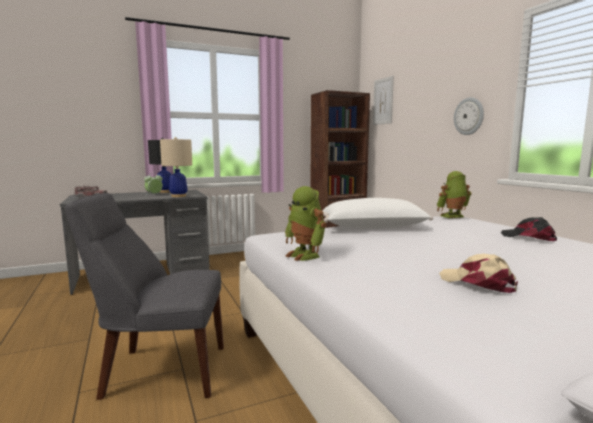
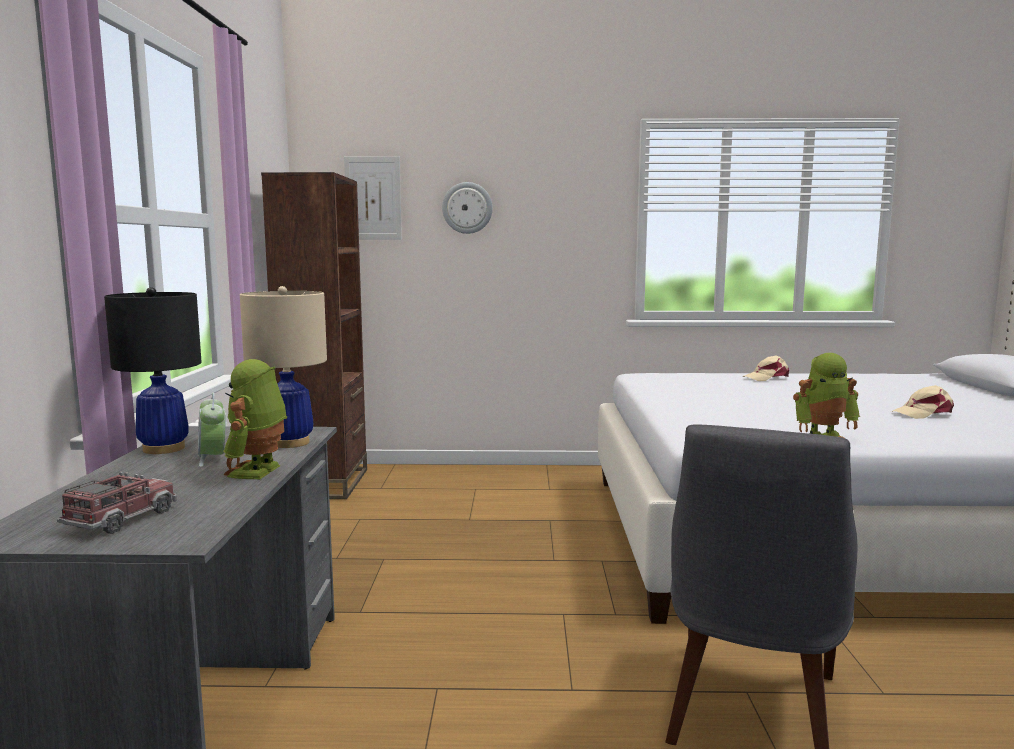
camera: 65 degrees left, 0 degrees up
white pillow [323,198,433,228] -> none
toy robot [437,171,472,218] -> toy robot moved to [223,359,287,479]
wall clock [454,97,484,135] -> wall clock moved to [442,182,493,234]
black cap [501,217,557,241] -> beige cap [742,355,789,381]

